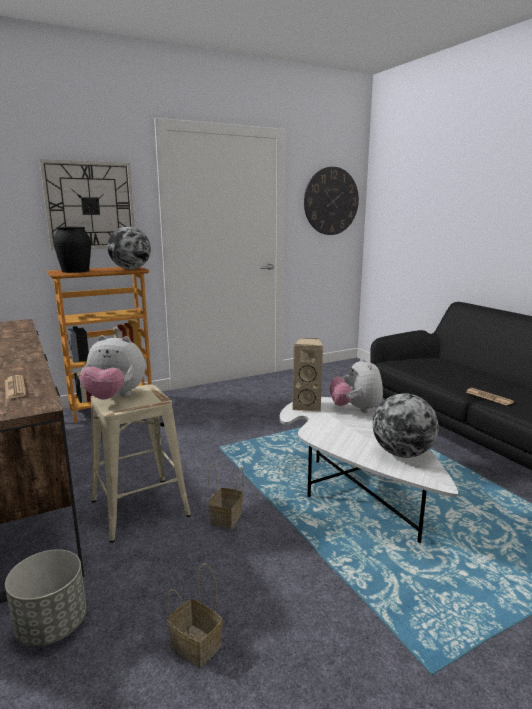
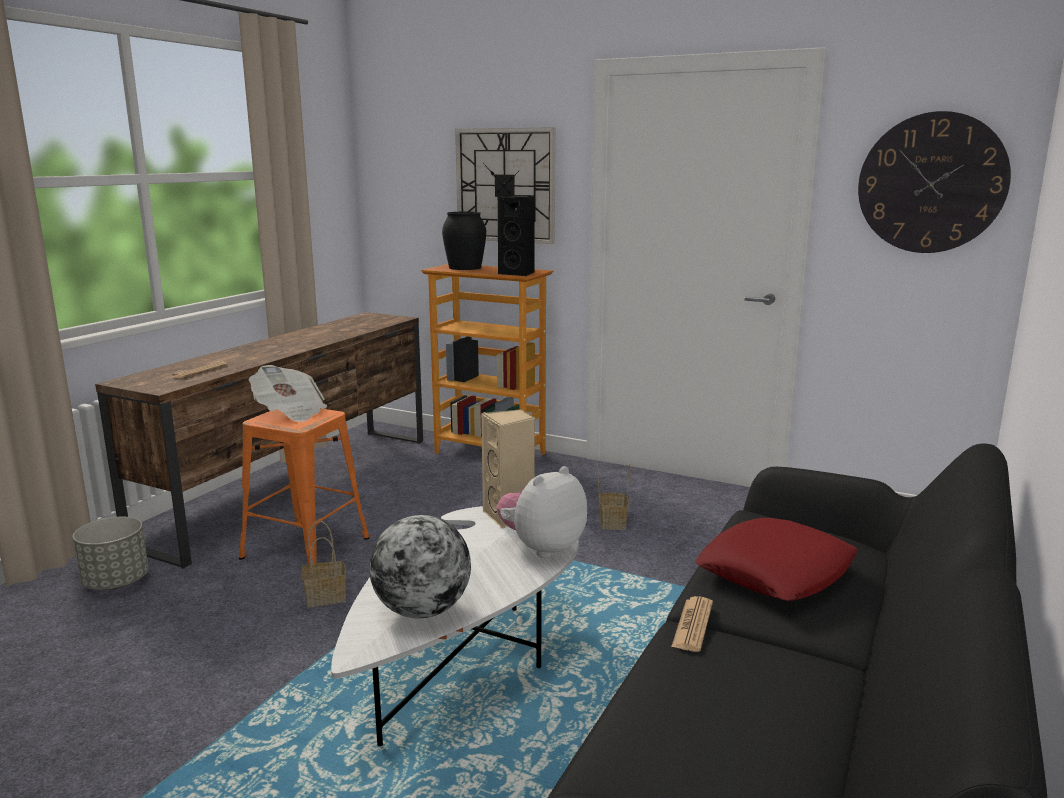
camera: 55 degrees right, 0 degrees up
plush toy [80,335,145,400] -> newspaper [249,365,327,422]
beige stool [91,385,191,543] -> orange stool [239,408,369,565]
globe [108,227,151,269] -> black speaker [498,195,535,276]
basket [167,563,223,668] -> basket moved to [597,463,631,530]
none -> red pillow [695,518,858,601]

